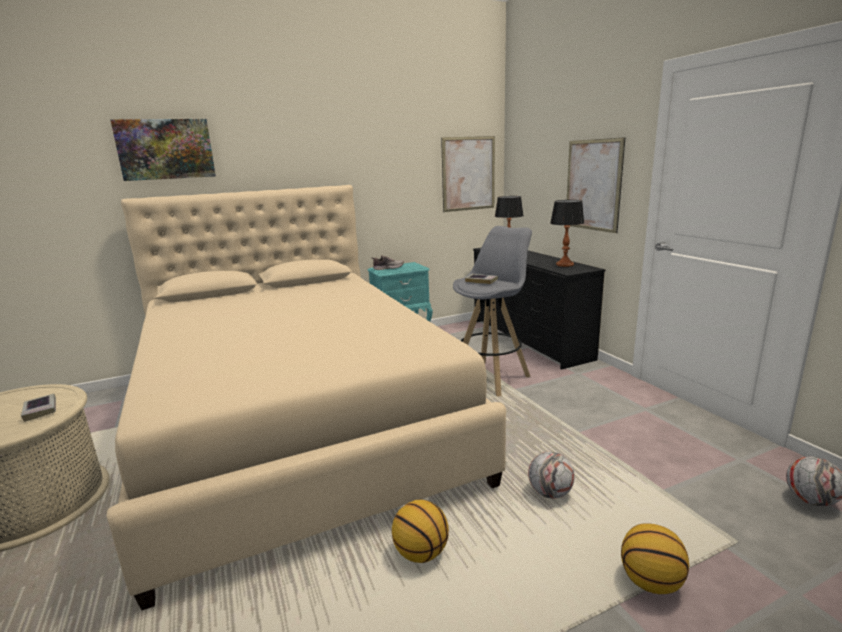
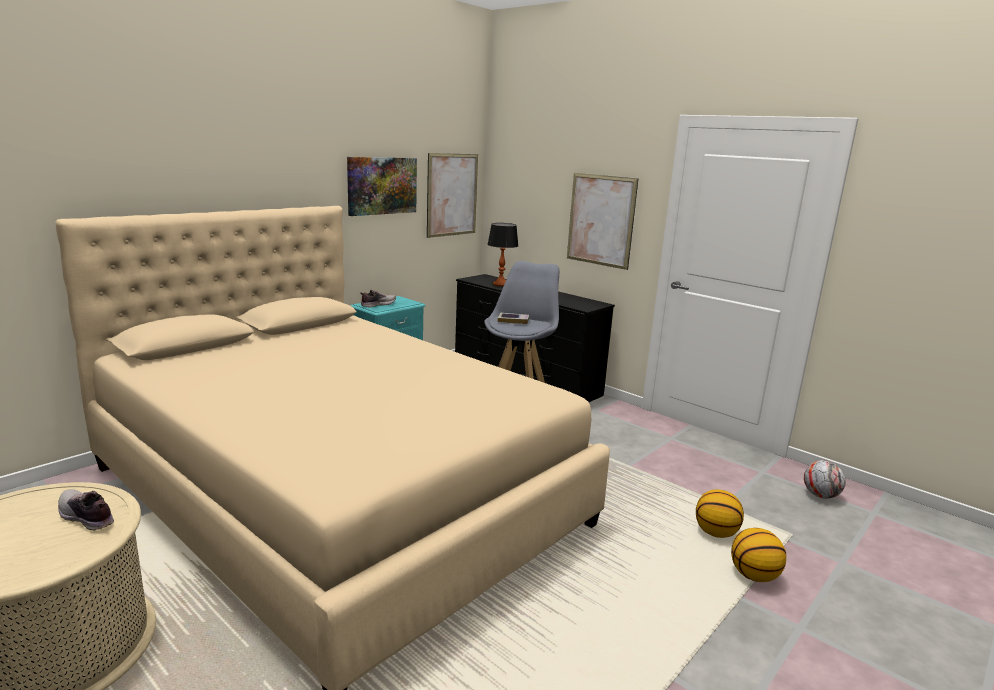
camera: 25 degrees left, 0 degrees up
book [21,394,56,422] -> shoe [58,489,114,531]
picture [110,119,216,181] -> picture moved to [347,157,417,216]
basketball [392,500,449,563] -> basketball moved to [696,489,744,538]
football [528,452,575,499] -> none
table lamp [550,200,584,267] -> none

